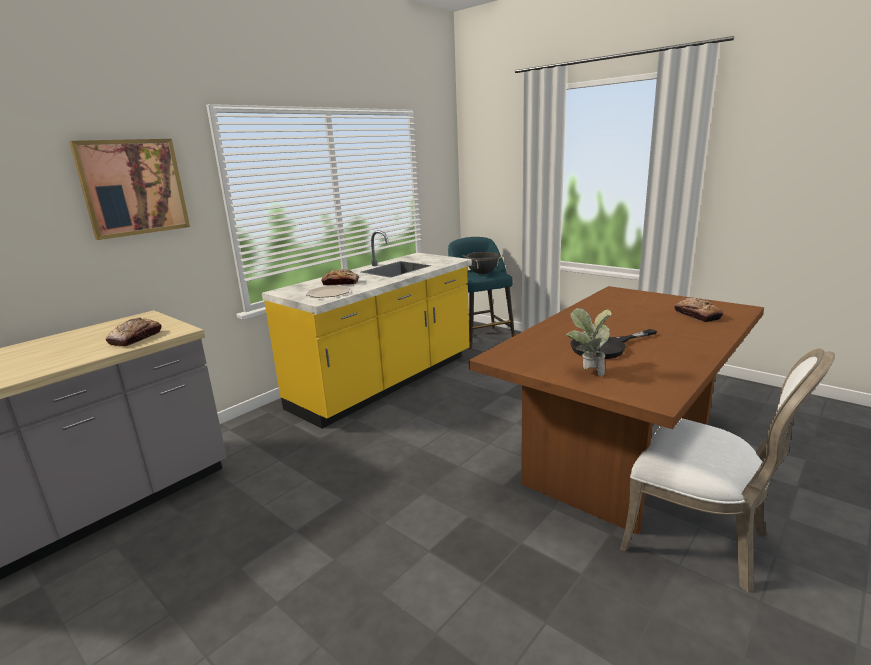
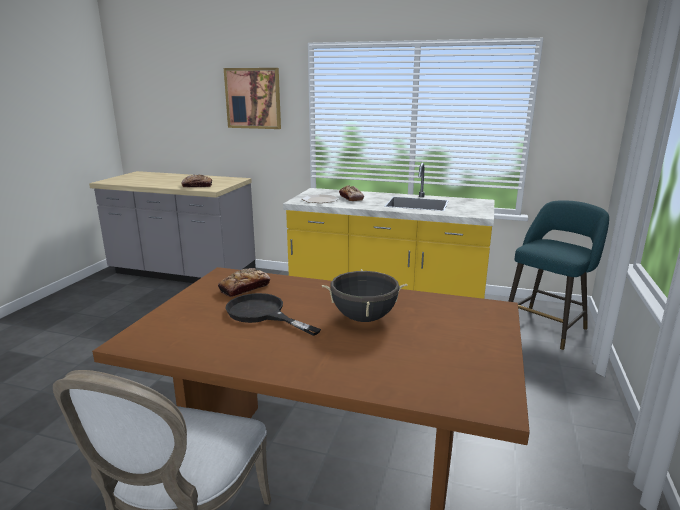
camera: 65 degrees right, 0 degrees up
black cooking pot [463,252,503,274] -> black cooking pot moved to [322,269,408,322]
potted plant [566,308,612,376] -> none
bread [674,297,723,322] -> bread moved to [218,268,270,297]

